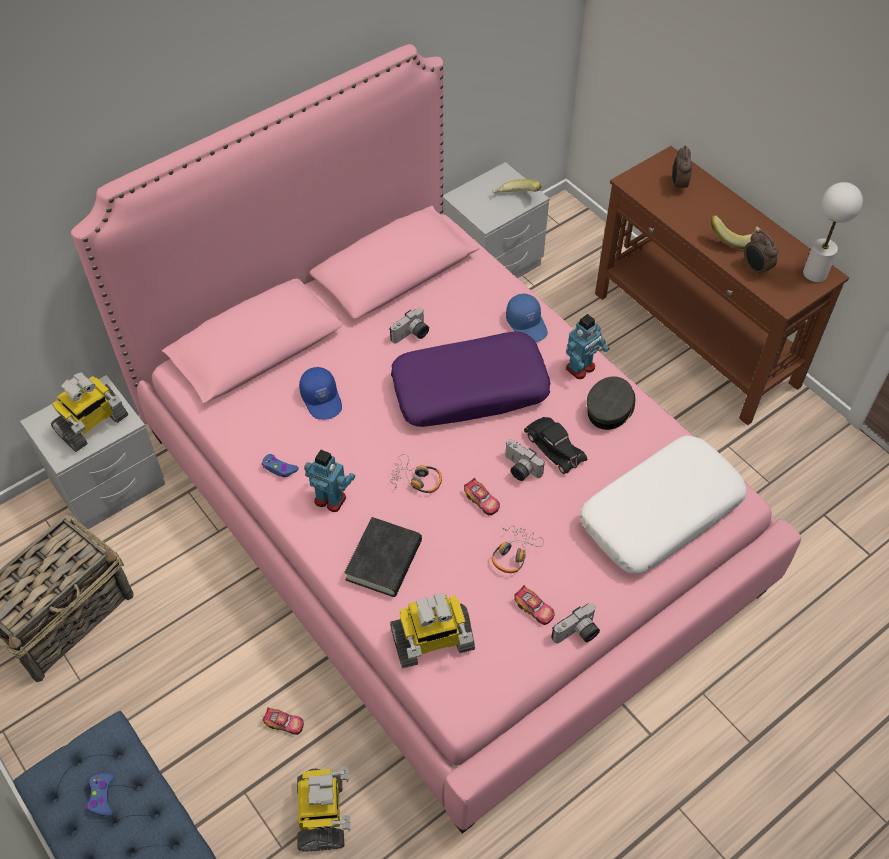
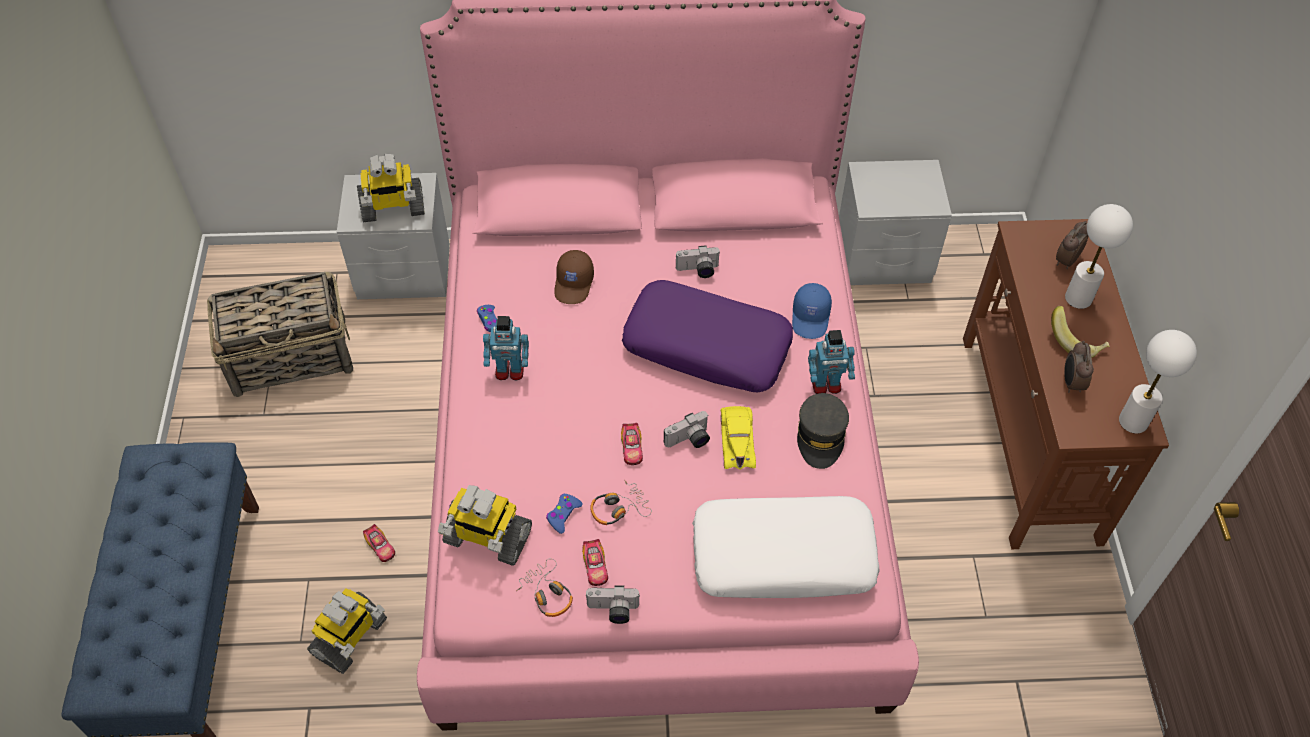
camera: 35 degrees right, 0 degrees up
blue game controller [87,773,115,816] -> blue game controller moved to [546,494,583,534]
blue cap [299,367,342,420] -> brown cap [554,250,594,304]
toy robot [304,450,355,512] -> toy robot turned 120 degrees clockwise [483,316,529,380]
black book [344,517,422,597] -> none
headphones [390,454,442,493] -> headphones moved to [516,558,573,617]
banana [493,179,541,193] -> none
camera [505,439,545,481] -> camera turned 105 degrees counterclockwise [664,411,710,448]
black toy car [524,417,588,474] -> yellow toy car [720,406,756,470]
grey cap [587,376,635,430] -> grey cap turned 120 degrees clockwise [797,393,849,469]
none -> white table lamp [1065,204,1133,309]

